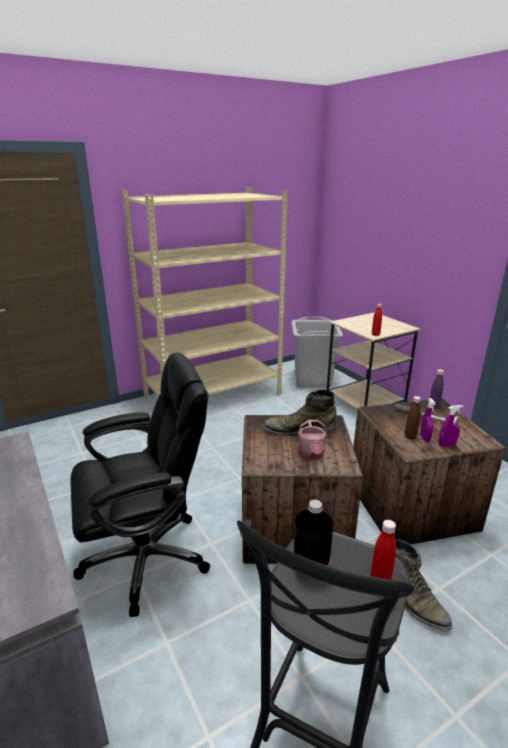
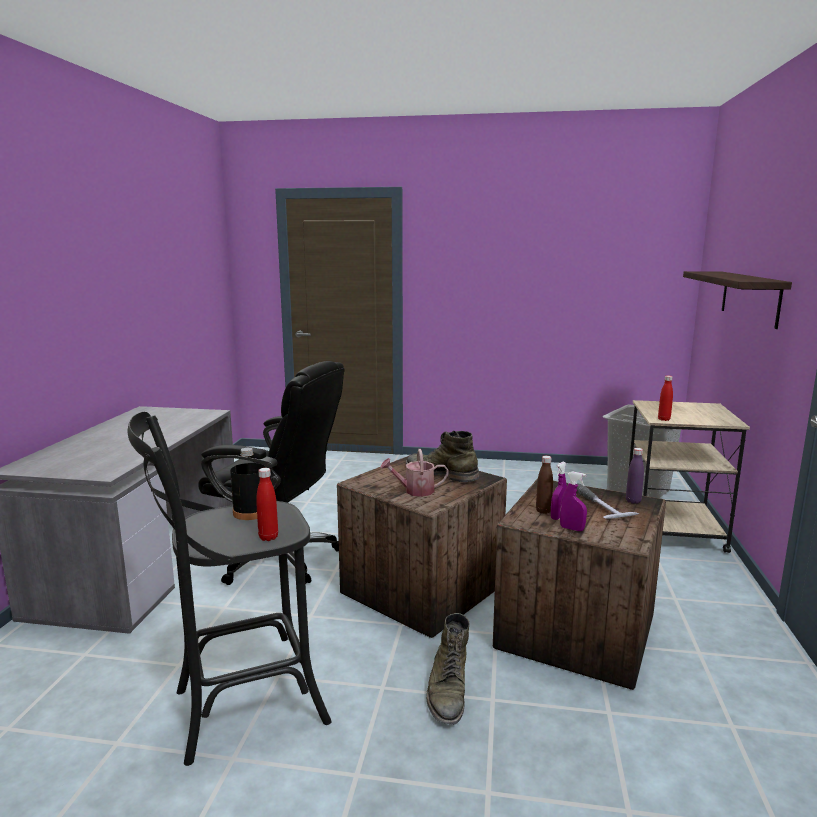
camera: 40 degrees right, 10 degrees down
beige bookcase [121,186,288,399] -> none
watering can [298,420,327,460] -> watering can turned 45 degrees clockwise [380,449,449,497]
none -> shelf [683,271,792,329]

